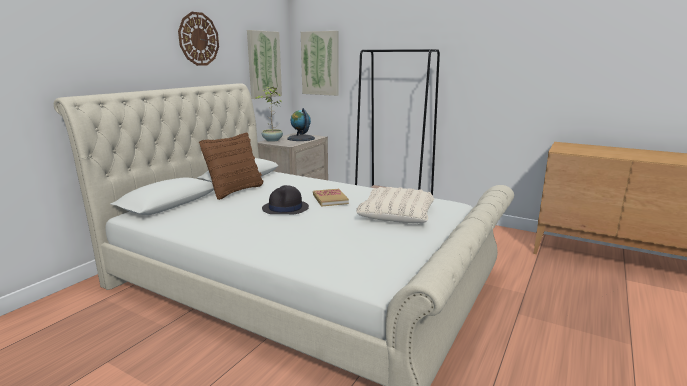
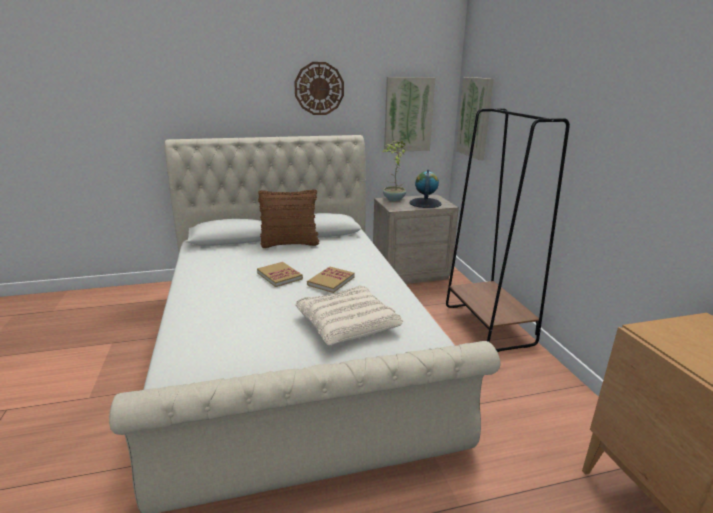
camera: 45 degrees right, 5 degrees up
black hat [262,185,309,214] -> book [257,262,303,287]

